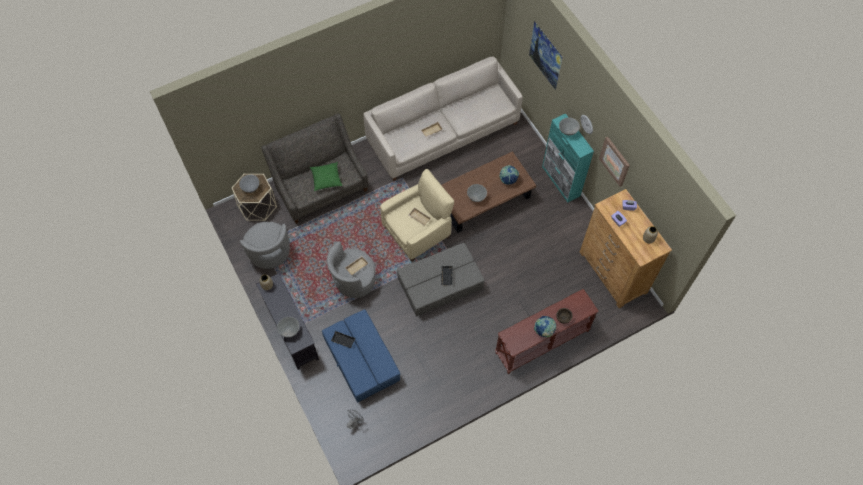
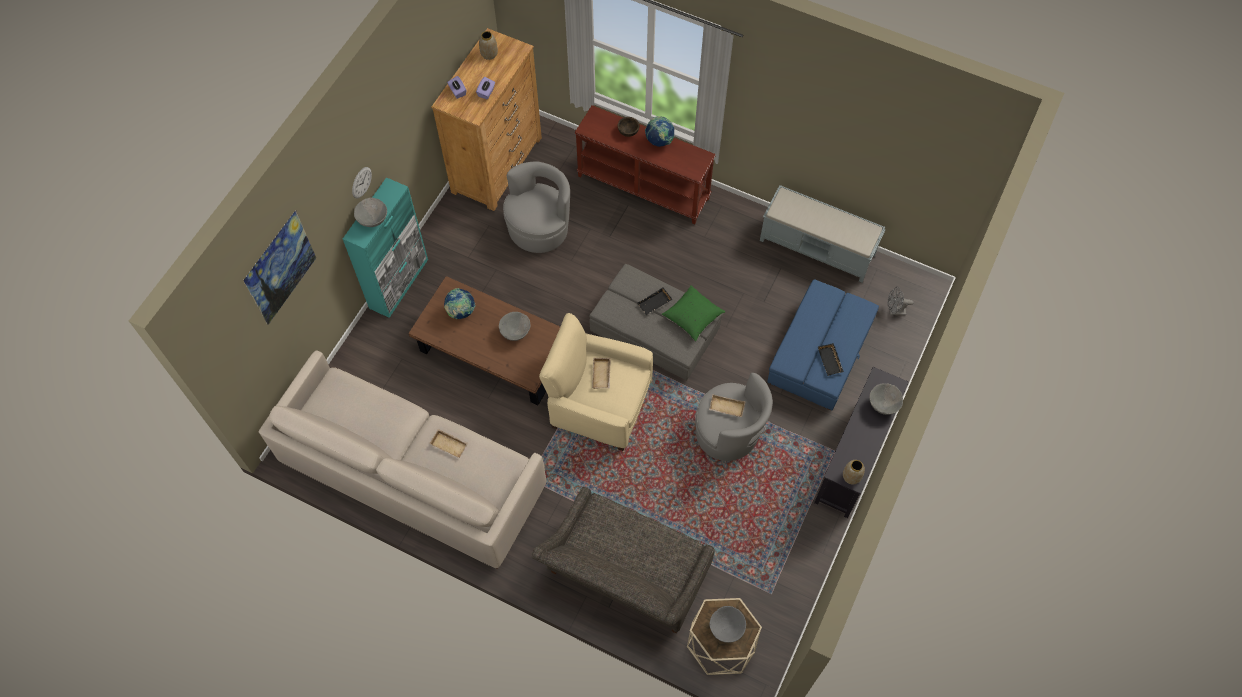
camera: 125 degrees left, 0 degrees up
grey armchair [240,222,290,269] -> grey armchair moved to [503,161,570,253]
green pillow [310,162,343,191] -> green pillow moved to [662,285,725,341]
picture [599,137,630,187] -> none
none -> grey bench [760,185,886,283]

